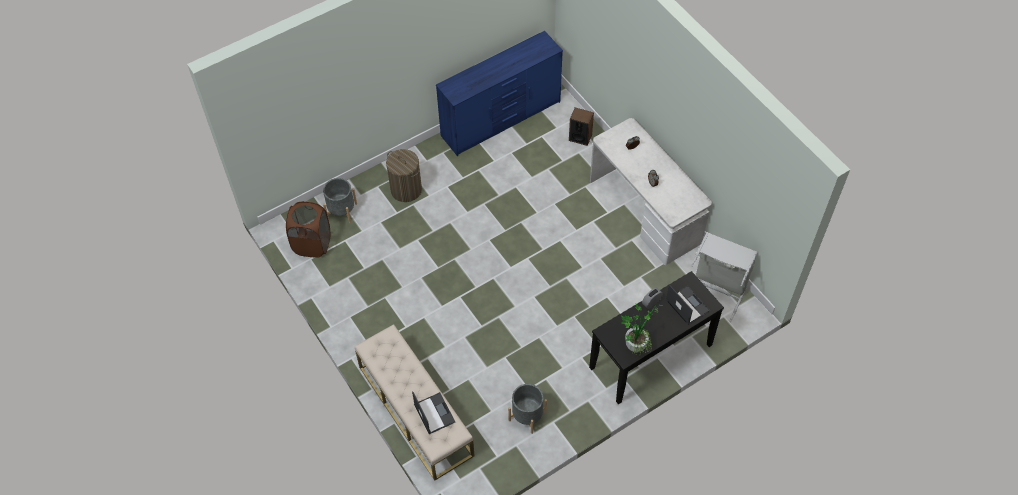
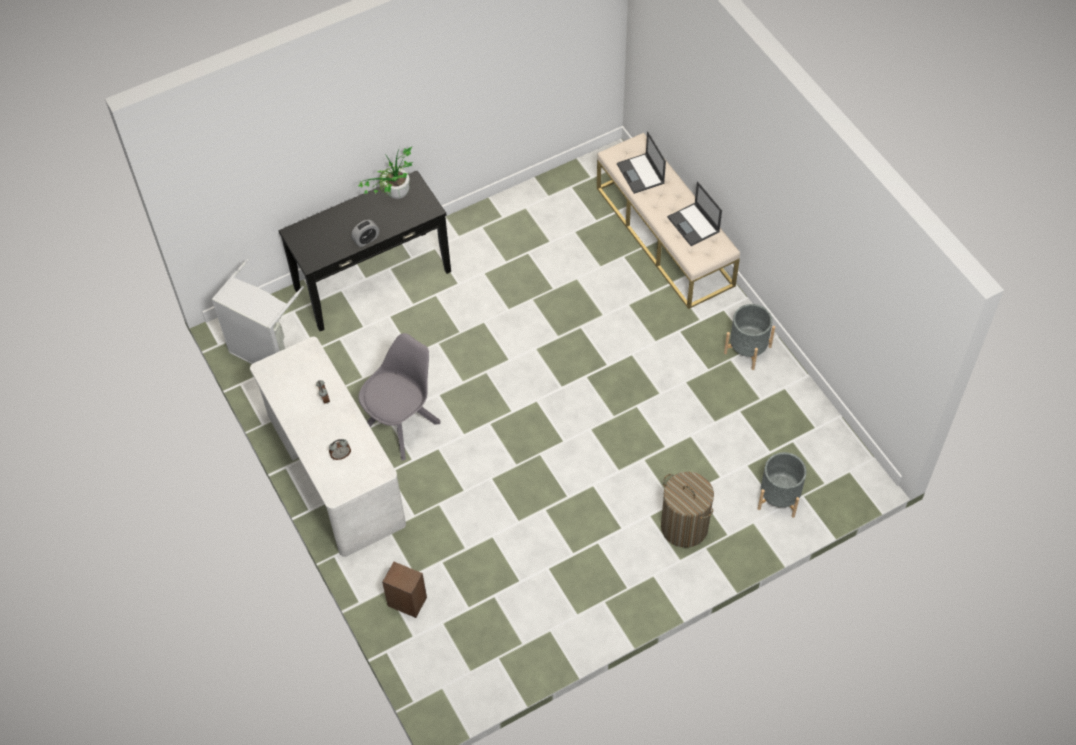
camera: 175 degrees left, 0 degrees up
brown laundry basket [286,201,330,258] -> none
blue dresser [436,31,563,156] -> none
grey planter [508,384,547,434] -> grey planter moved to [724,304,775,370]
laptop [666,284,710,325] -> laptop moved to [667,181,722,246]
none -> grey chair [358,333,441,461]

